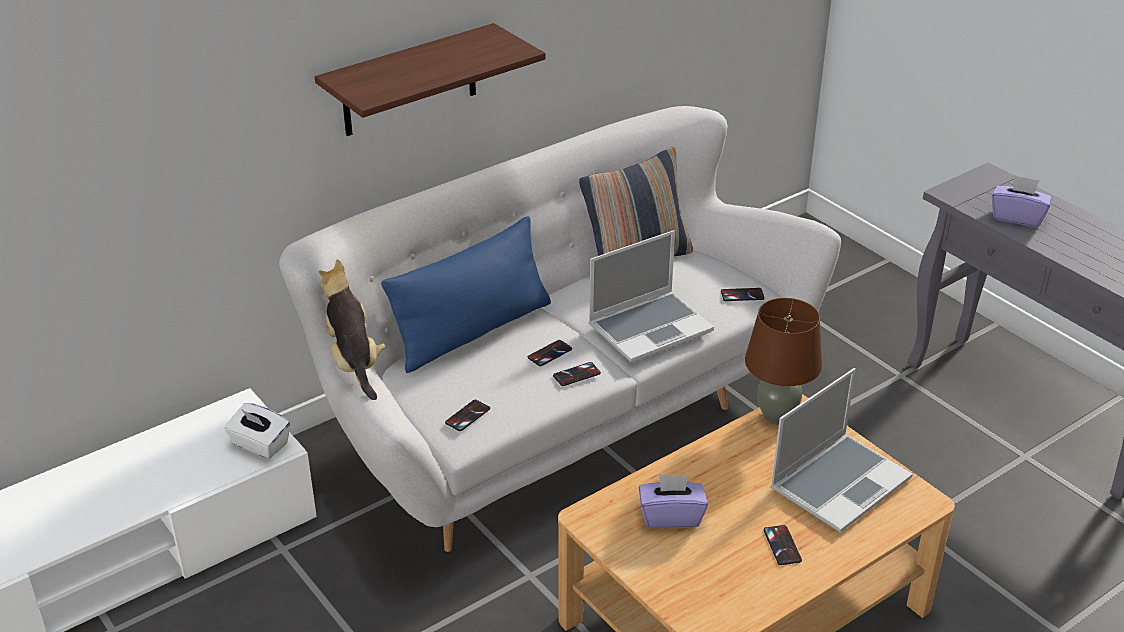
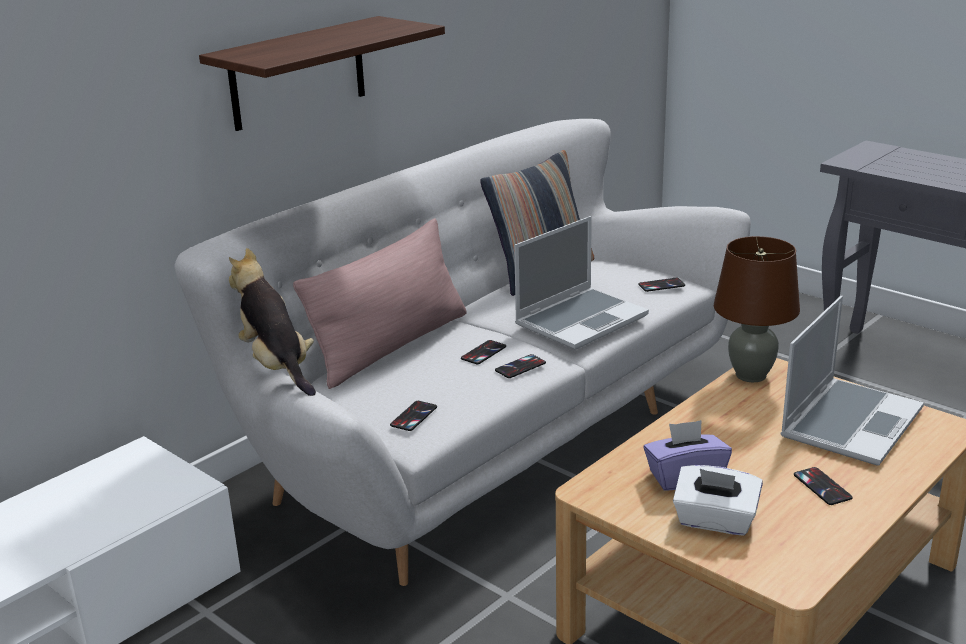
camera: 10 degrees left, 10 degrees down
white tissue box [224,403,290,459] -> white tissue box moved to [673,465,763,536]
blue pillow [381,216,551,373] -> pink pillow [293,218,467,389]
purple tissue box [992,175,1052,227] -> none

